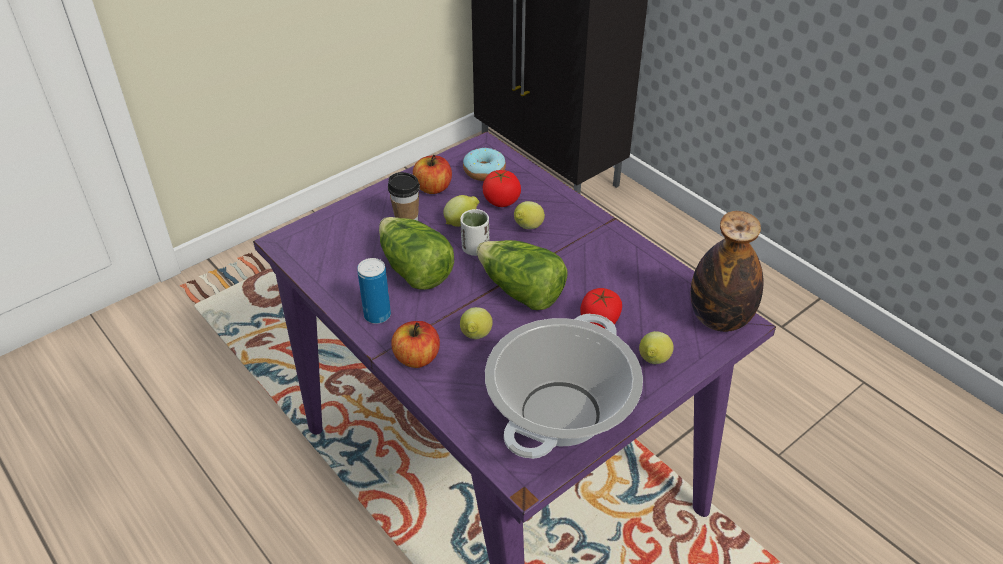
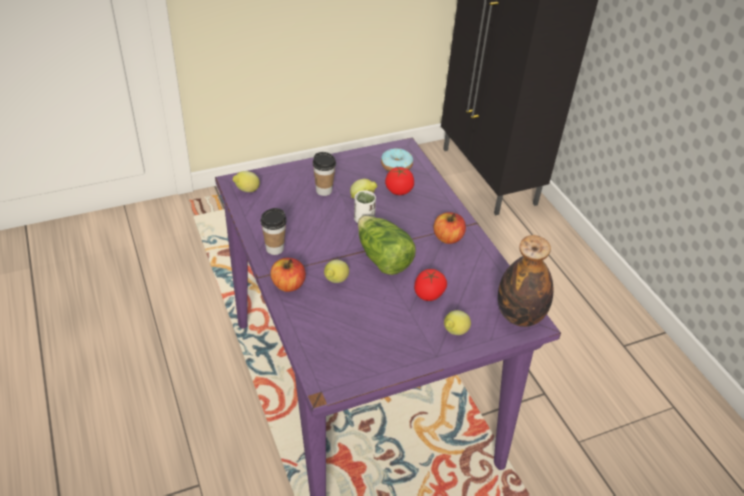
camera: 15 degrees right, 0 degrees up
can [357,258,391,324] -> cup [260,208,287,255]
lettuce [379,217,454,290] -> none
apple [413,155,452,194] -> apple moved to [433,212,466,244]
cooking pot [485,314,643,459] -> none
lemon [514,201,545,229] -> lemon moved to [233,171,260,192]

